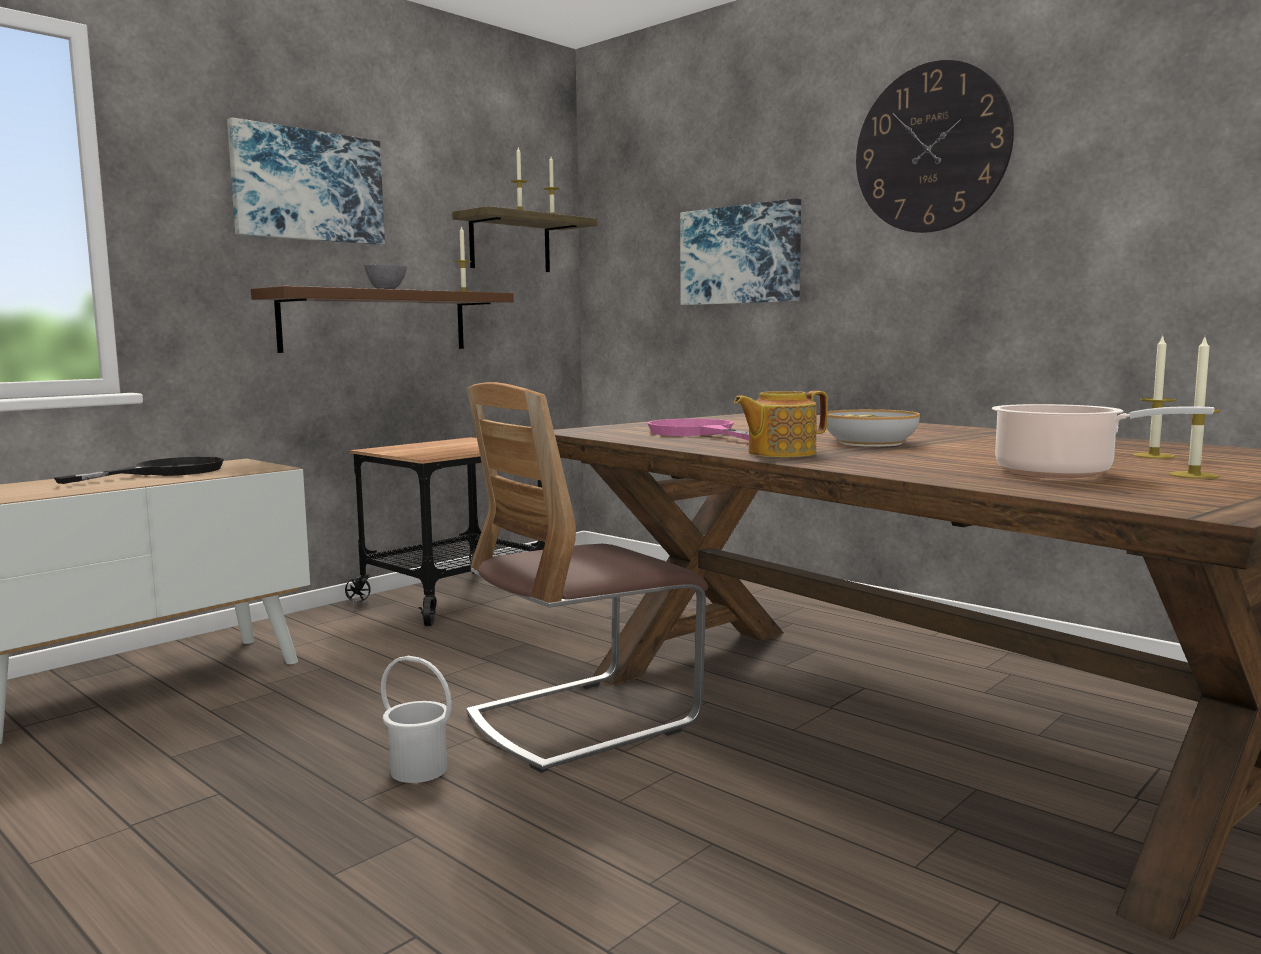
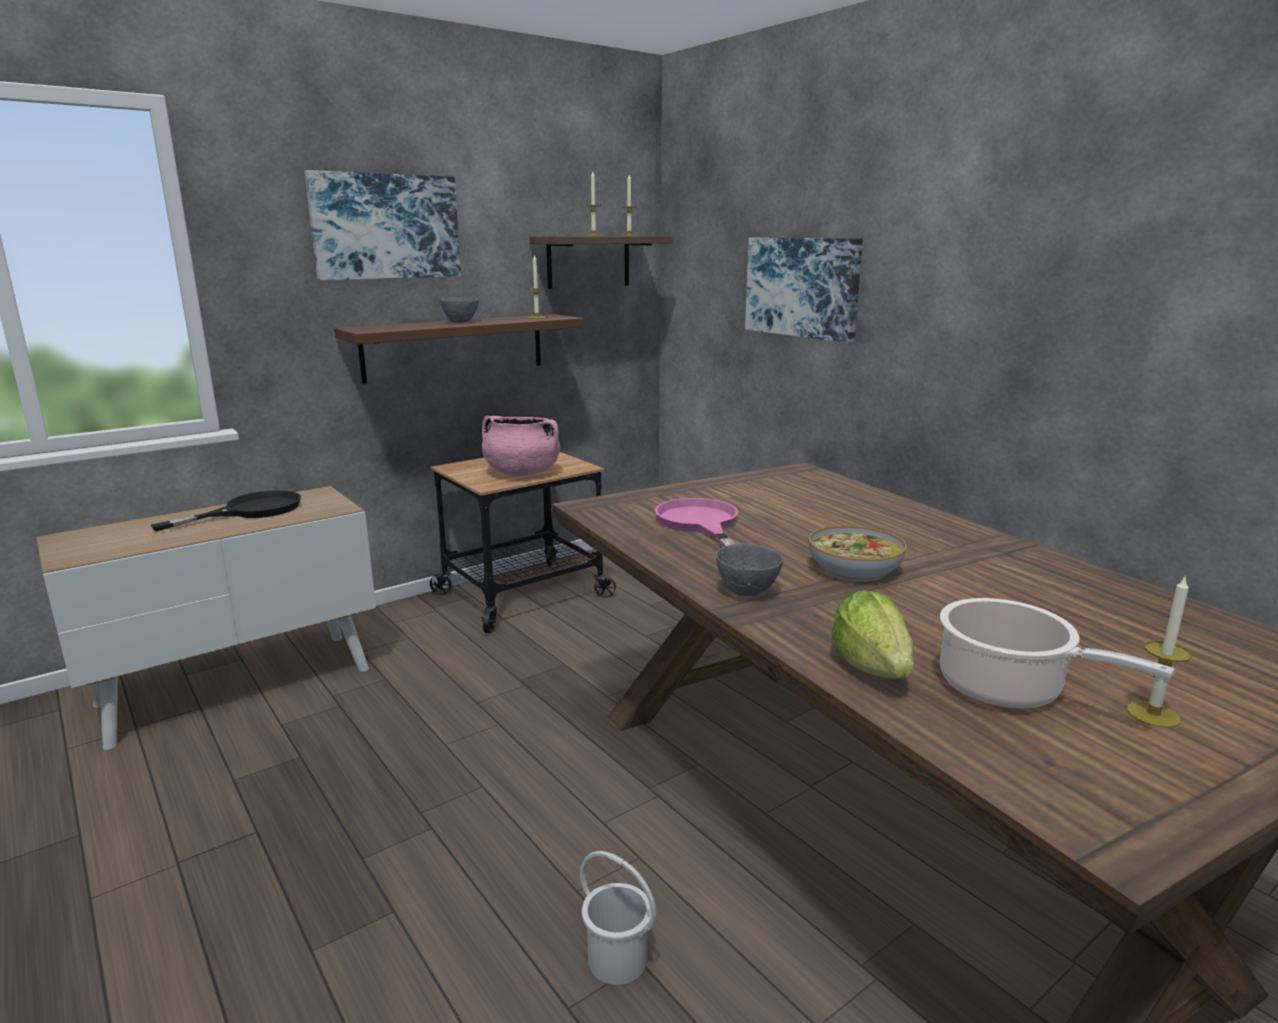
camera: 10 degrees right, 10 degrees up
white bucket [381,656,452,783] -> white bucket moved to [580,851,656,985]
chair [466,382,708,773] -> none
teapot [734,391,828,457] -> grey bowl [716,544,783,596]
wall clock [856,60,1014,233] -> none
candle [1133,335,1176,459] -> none
none -> pink cooking pot [482,416,560,476]
none -> lettuce [831,590,914,679]

